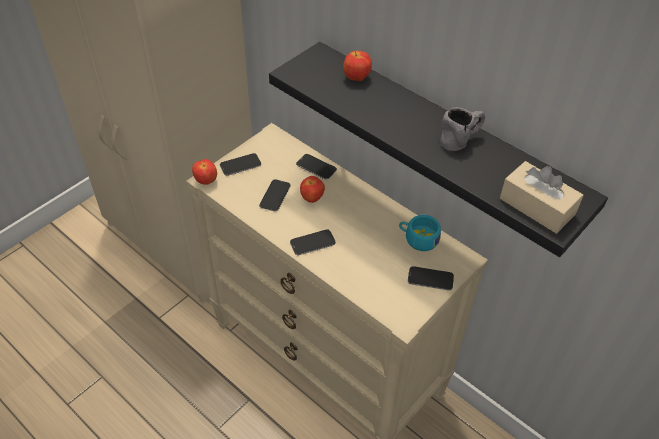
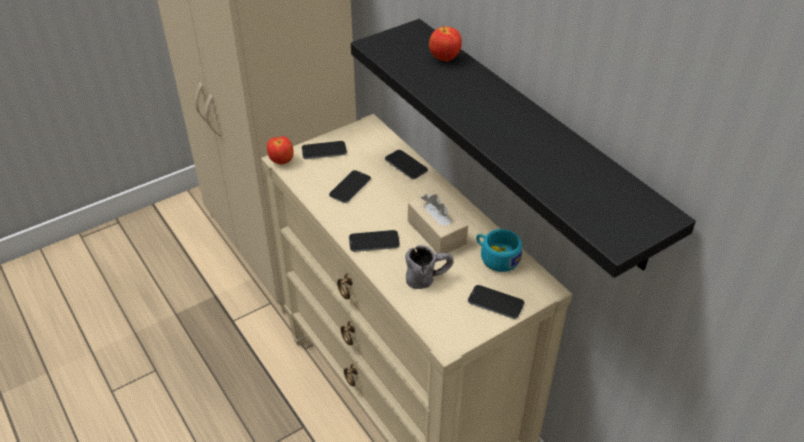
camera: 15 degrees right, 5 degrees down
apple [300,176,325,203] -> none
grey mug [440,107,485,151] -> grey mug moved to [405,245,454,289]
beige tissue box [500,161,584,234] -> beige tissue box moved to [408,192,468,253]

